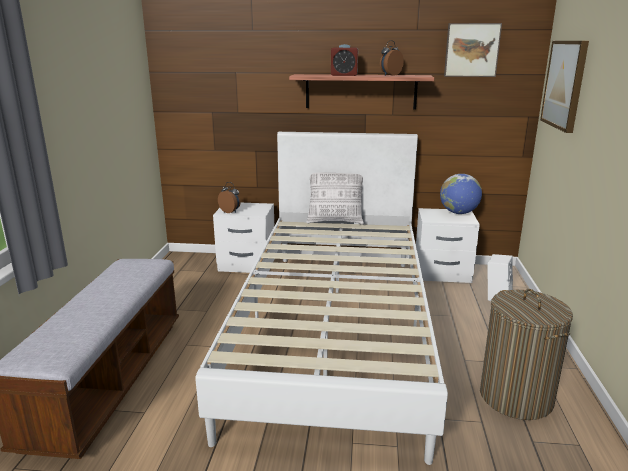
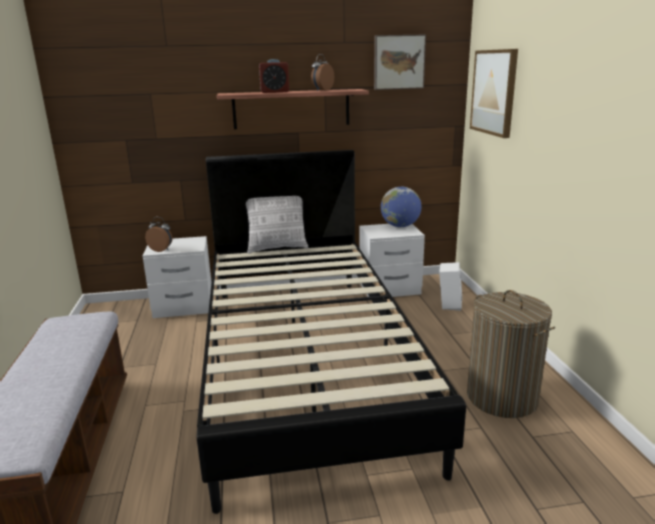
camera: 15 degrees left, 0 degrees up
white bed [195,132,448,465] -> black bed [197,150,466,514]

